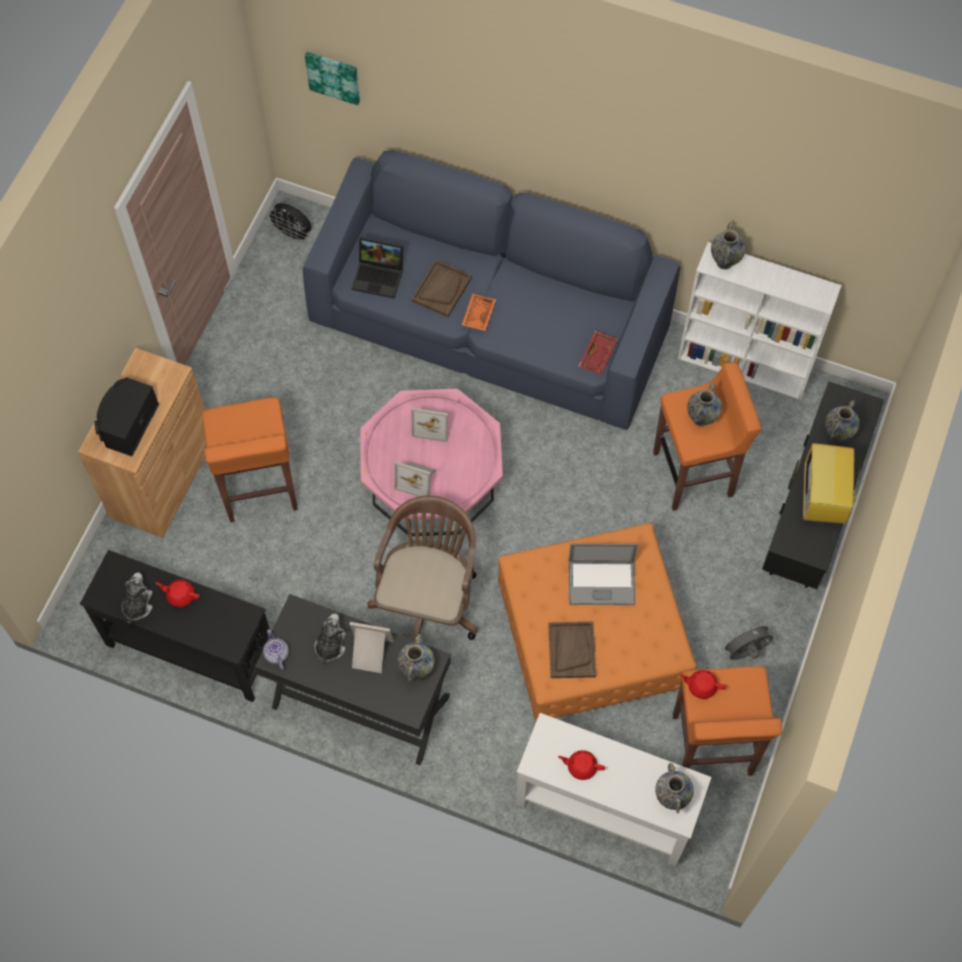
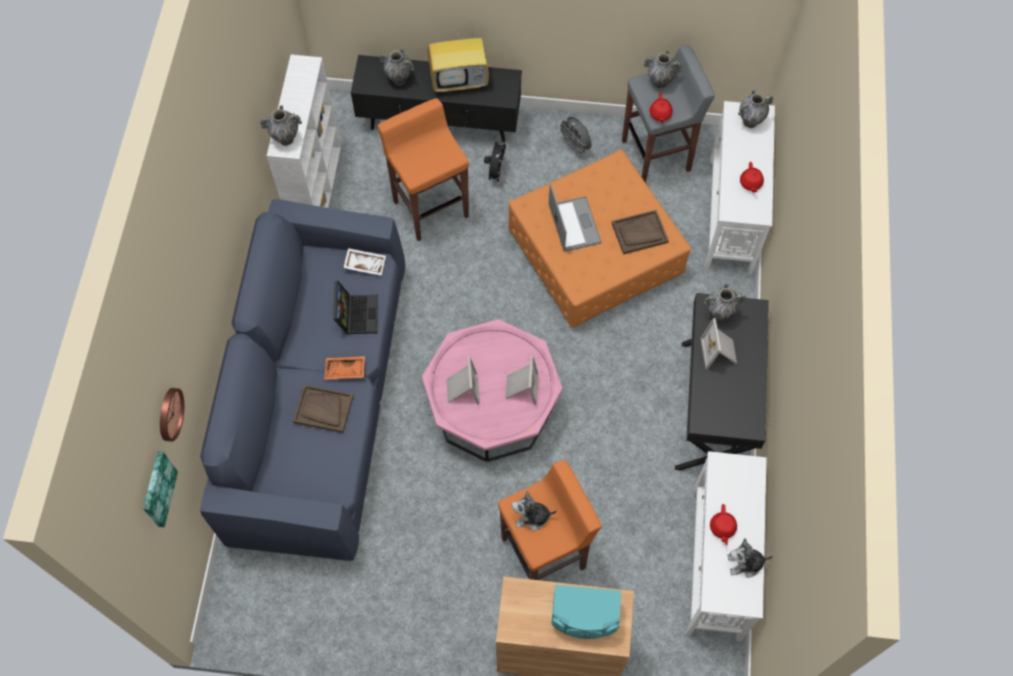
camera: 105 degrees left, 0 degrees up
black console table [80,550,270,702] -> white console table [686,451,766,641]
black speaker [94,377,159,456] -> turquoise speaker [552,585,621,639]
teapot [263,629,289,670] -> none
black fan [266,203,312,243] -> black fan moved to [484,141,508,185]
plush toy [315,614,346,664] -> plush toy moved to [512,490,557,531]
laptop [352,236,403,298] -> laptop moved to [333,281,378,334]
brown office chair [367,495,478,640] -> none
red tray [578,331,618,375] -> white tray [343,248,386,276]
orange stool [673,666,782,776] -> grey stool [622,45,715,183]
vase [687,383,722,427] -> vase moved to [644,51,682,89]
none -> wall clock [160,388,184,442]

